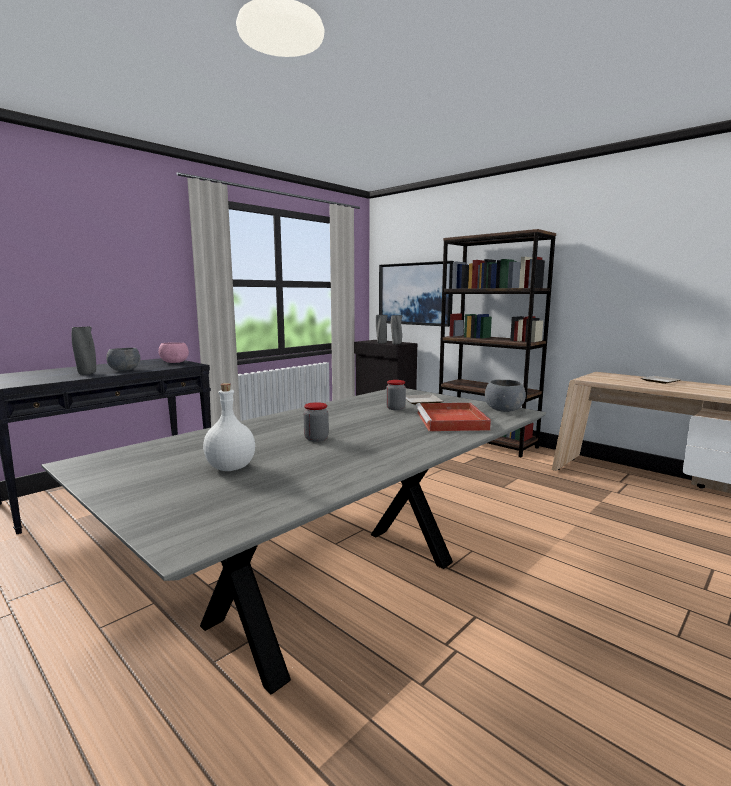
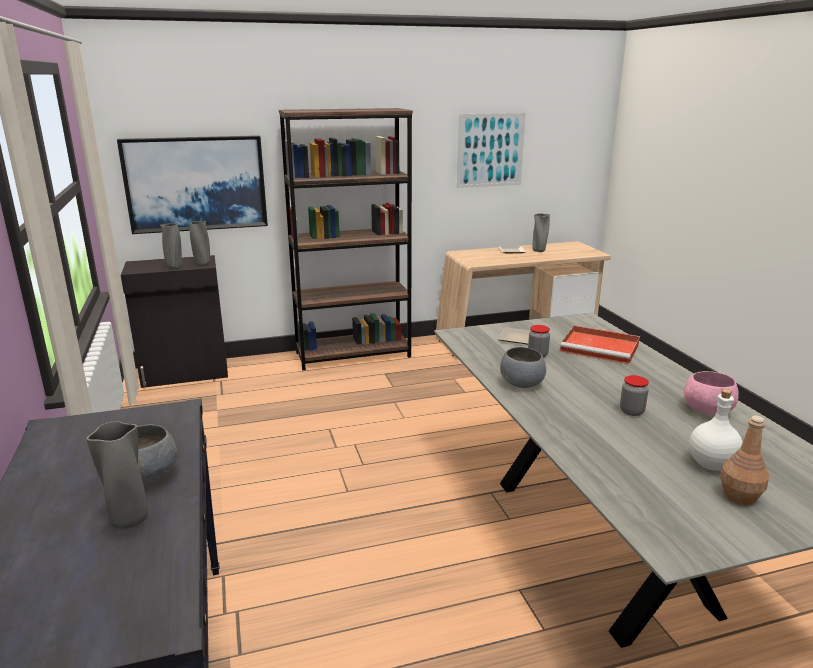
camera: 60 degrees left, 10 degrees up
pink bowl [159,342,189,363] -> pink bowl moved to [684,371,739,415]
grey bowl [485,380,526,412] -> grey bowl moved to [500,347,546,388]
none -> picture [457,113,525,188]
none -> grey vase [532,214,550,252]
none -> brown bottle [720,416,769,506]

